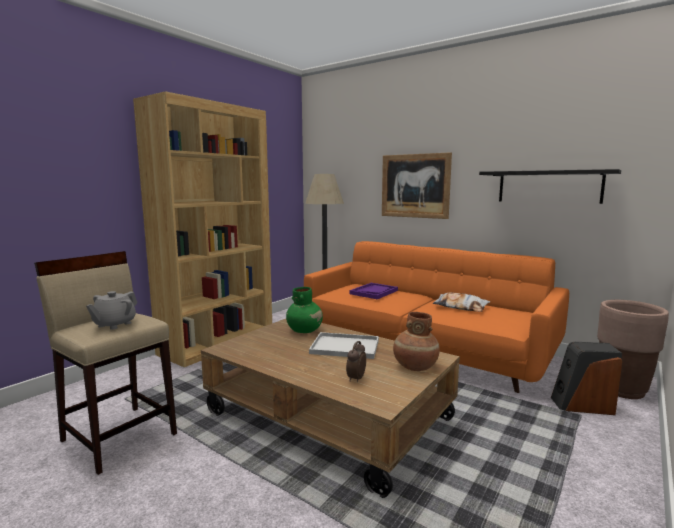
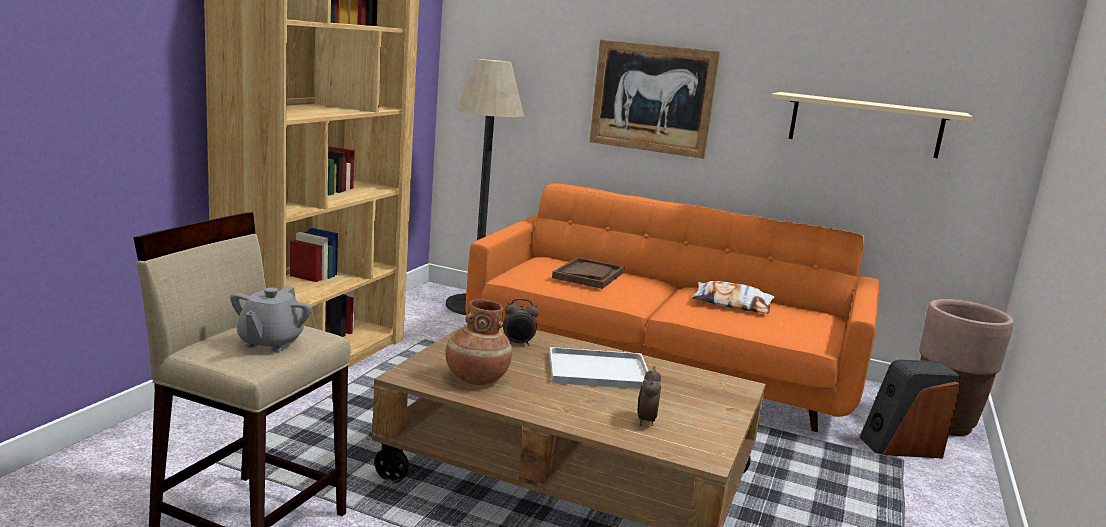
camera: 15 degrees left, 5 degrees up
green vase [286,287,323,333] -> alarm clock [503,298,539,346]
purple tray [350,283,398,299] -> brown tray [552,257,624,289]
brown vase [393,312,440,371] -> brown vase moved to [445,299,512,385]
black shelf [479,169,621,204] -> beige shelf [771,92,973,158]

